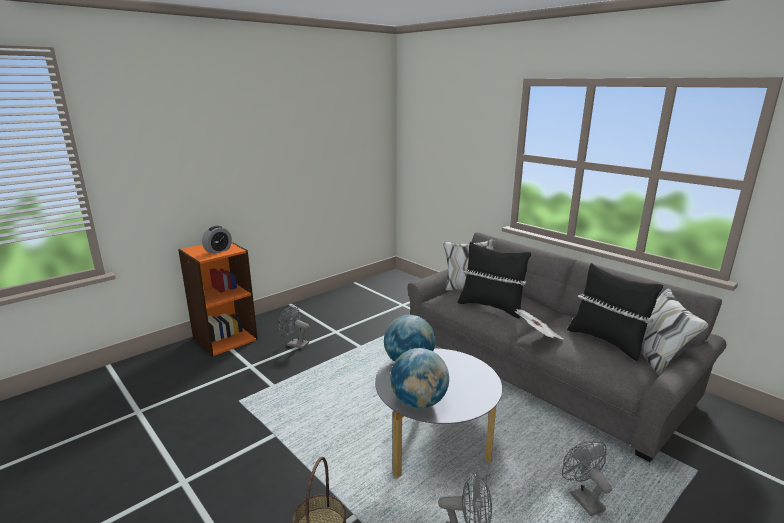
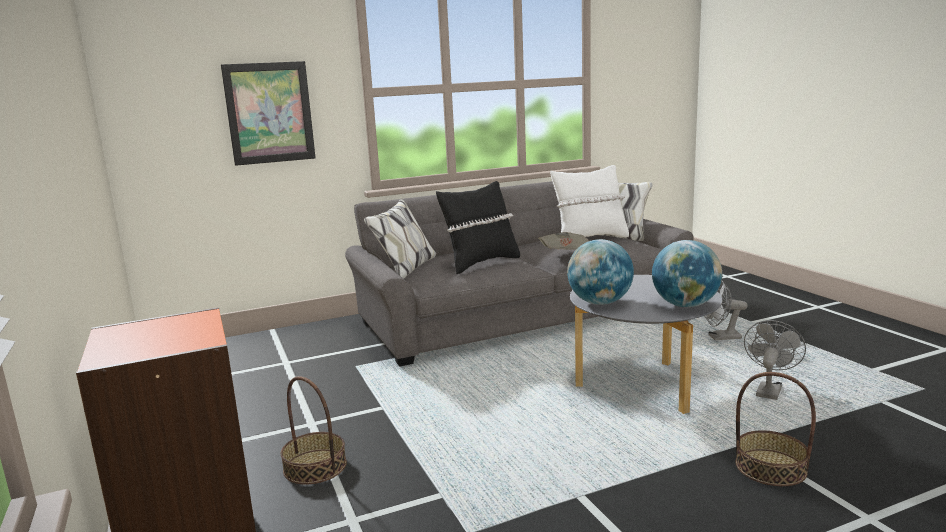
camera: 70 degrees left, 5 degrees down
alarm clock [202,226,232,254] -> none
grey fan [278,305,309,349] -> basket [281,376,347,484]
black pillow [567,263,663,361] -> white pillow [550,165,629,237]
none -> picture [221,61,316,166]

